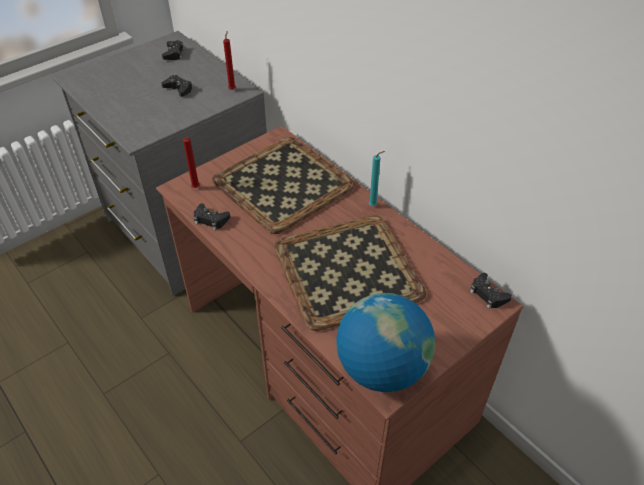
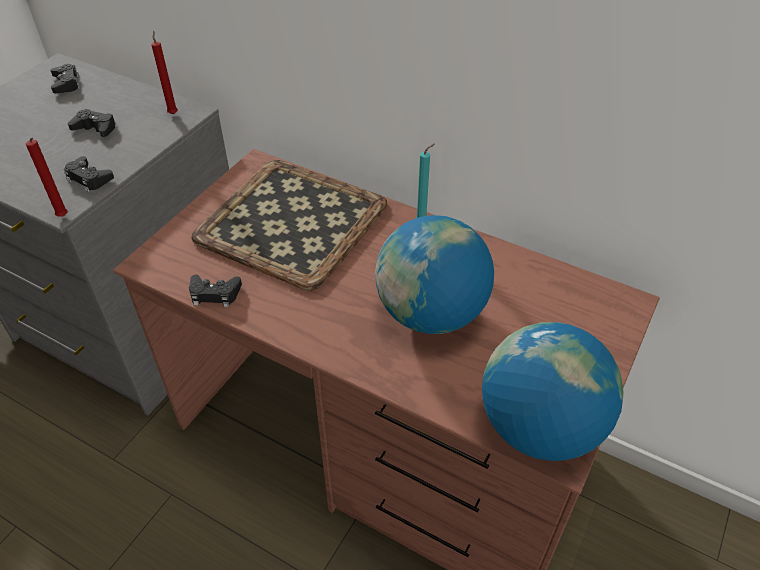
camera: 20 degrees left, 0 degrees up
red candle [183,137,200,188] -> red candle moved to [26,137,68,217]
tray [274,215,426,331] -> globe [375,215,494,334]
black game controller [470,273,512,309] -> black game controller moved to [64,156,114,192]

